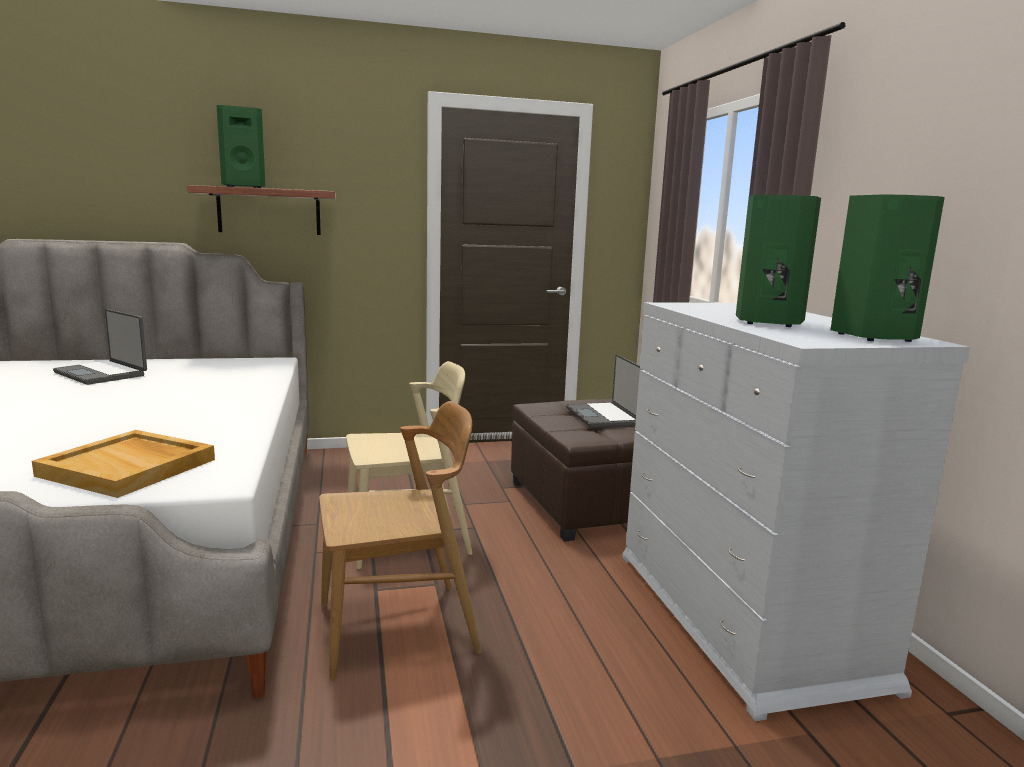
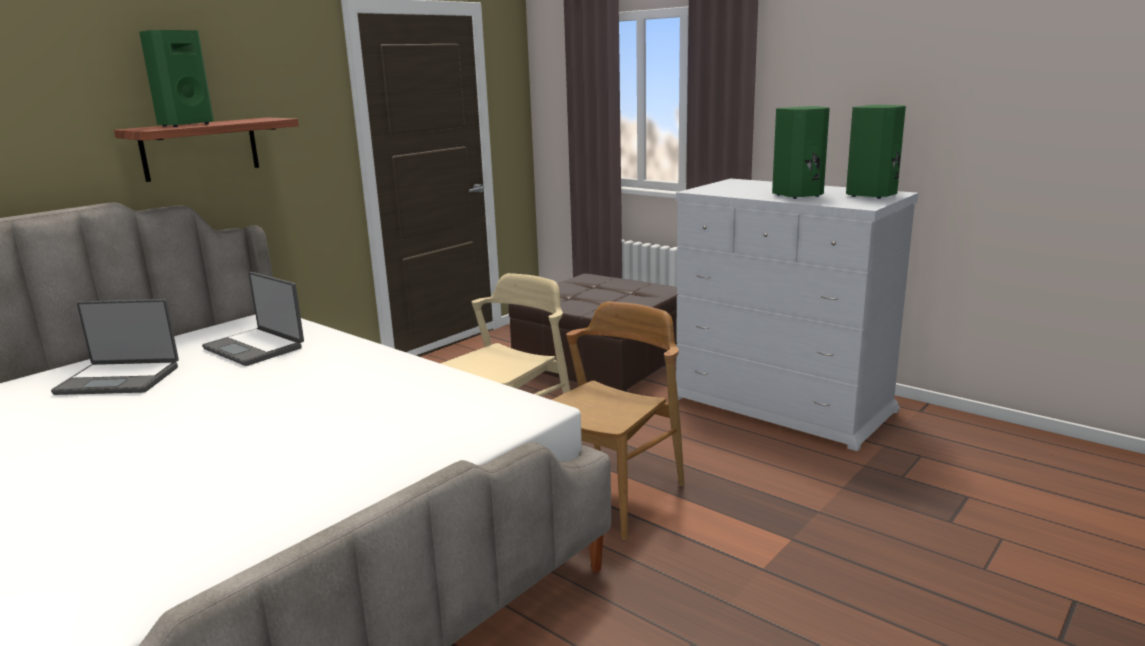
camera: 35 degrees left, 5 degrees up
beige tray [32,430,215,498] -> none
laptop [566,355,642,428] -> laptop moved to [202,272,304,366]

